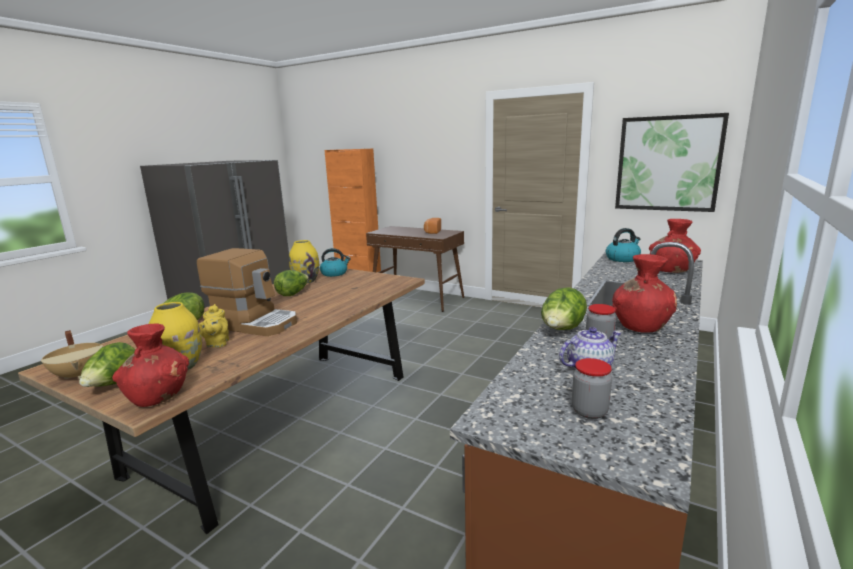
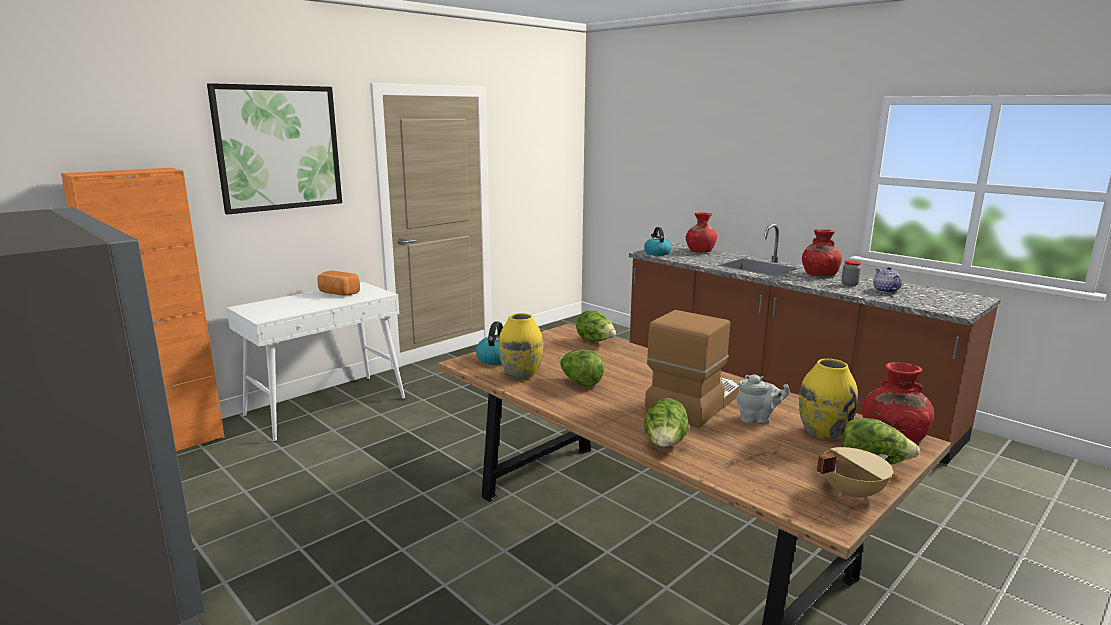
camera: 75 degrees left, 0 degrees up
yellow teapot [199,304,229,348] -> grey teapot [736,374,790,424]
brown console table [366,226,464,312] -> white console table [227,282,405,442]
lettuce [541,287,587,330] -> lettuce moved to [576,310,616,342]
jar [572,358,612,419] -> none
picture [615,113,729,212] -> picture moved to [207,83,342,215]

